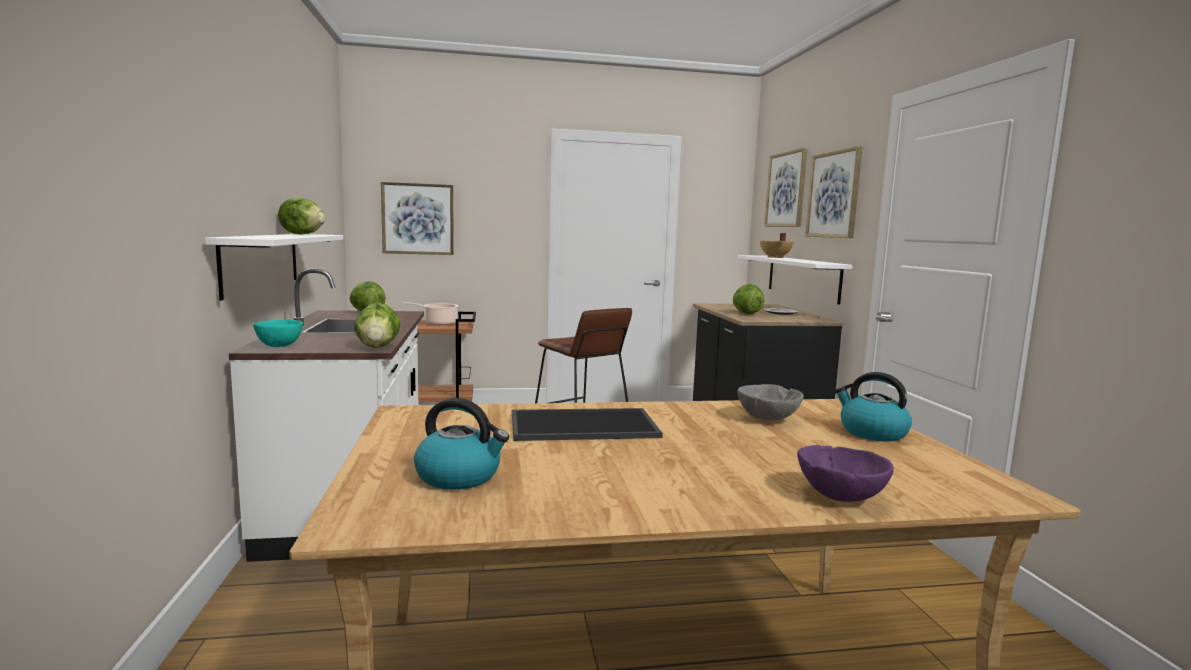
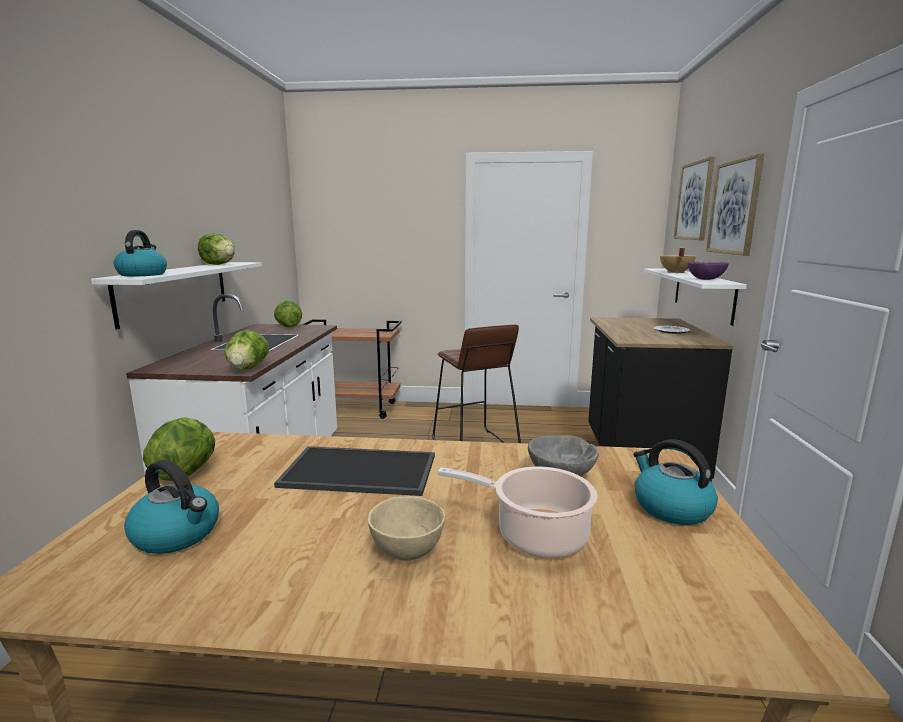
camera: 15 degrees right, 5 degrees up
turquoise bowl [253,319,303,347] -> none
picture [381,182,454,255] -> none
cooking pot [402,302,458,325] -> cooking pot moved to [438,467,597,558]
lettuce [733,284,764,314] -> lettuce moved to [143,417,215,481]
purple bowl [797,445,894,502] -> purple bowl moved to [687,262,729,280]
none -> kettle [114,230,167,276]
none -> beige bowl [368,496,445,561]

